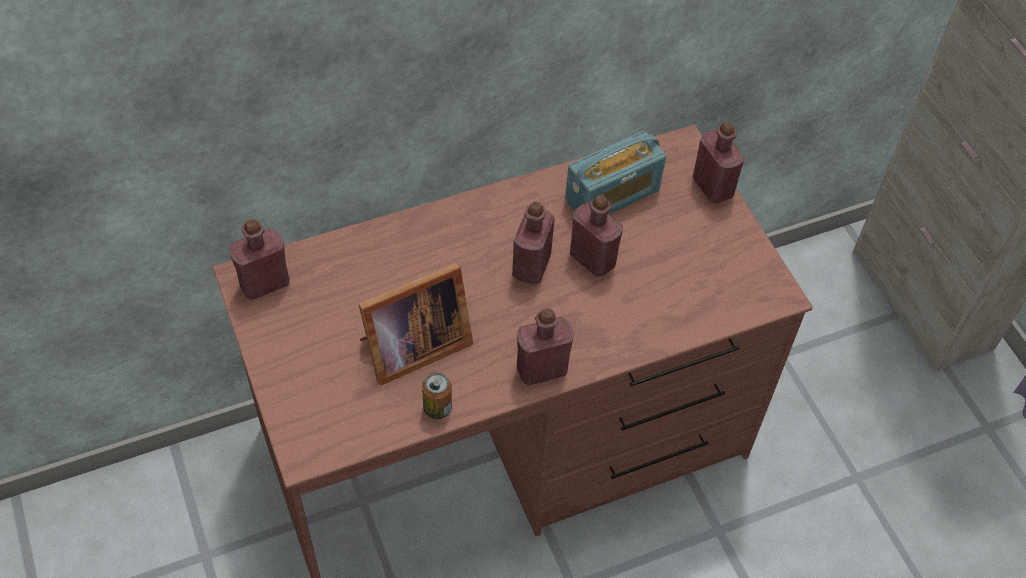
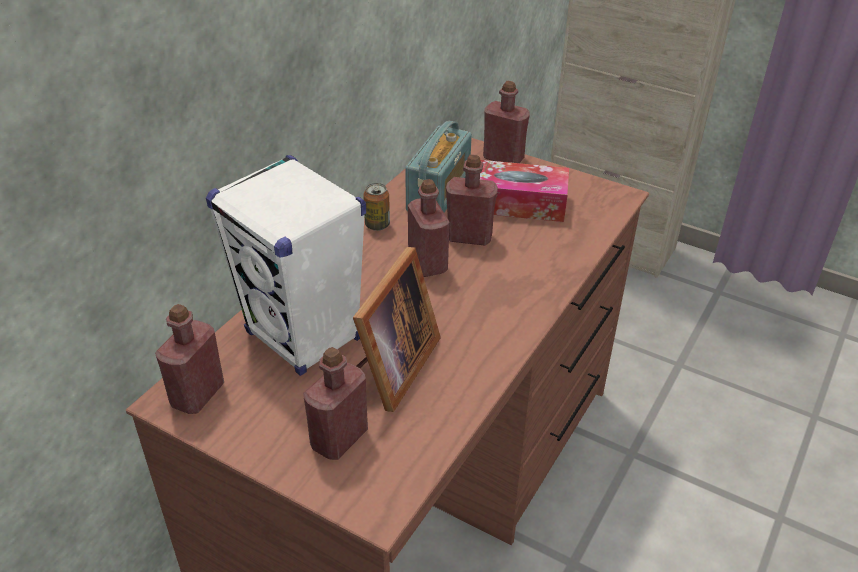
camera: 35 degrees left, 15 degrees down
can [422,372,452,419] -> can moved to [363,183,390,231]
red bottle [517,308,574,386] -> red bottle moved to [303,347,368,460]
none -> white speaker [206,155,366,376]
none -> tissue box [480,160,569,222]

